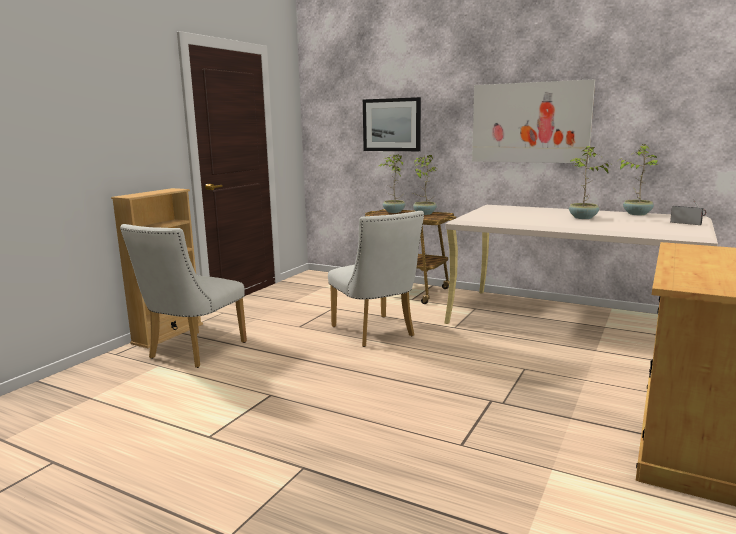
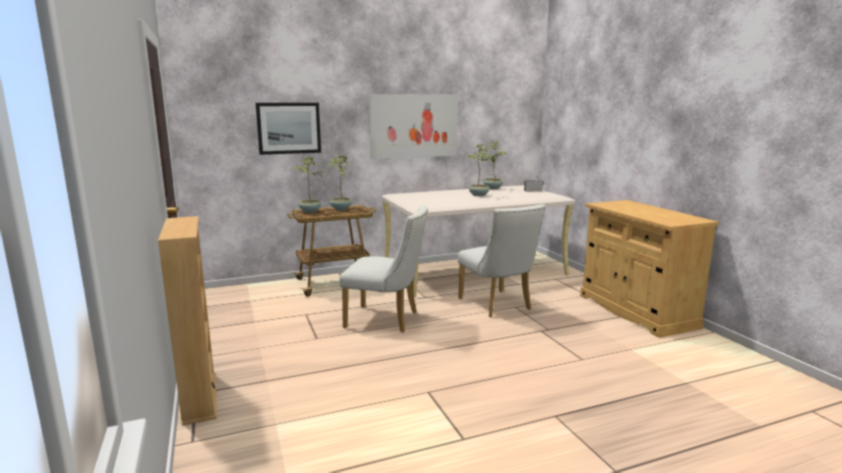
camera: 50 degrees left, 0 degrees up
white chair [120,224,247,368] -> white chair moved to [458,204,546,317]

